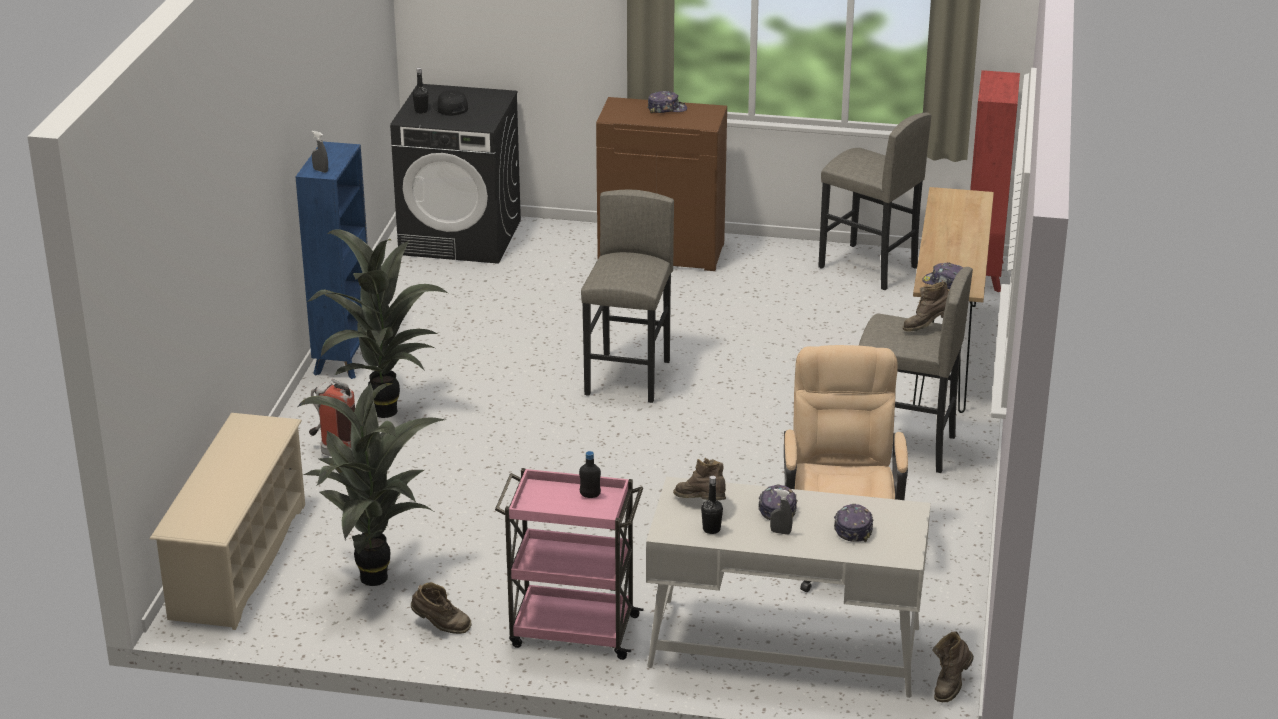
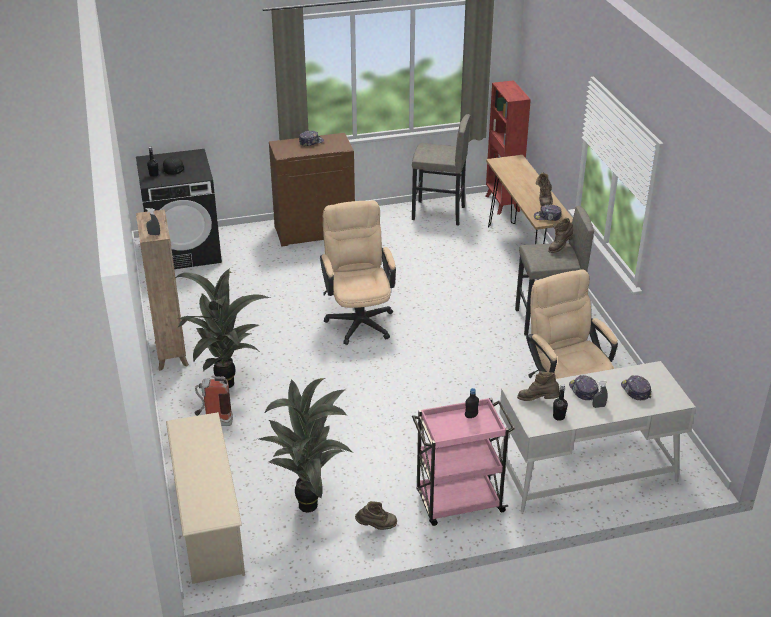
camera: 25 degrees left, 5 degrees up
blue bookcase [296,142,368,379] -> brown bookcase [136,209,189,371]
grey stool [581,189,674,403] -> beige office chair [320,200,396,345]
brown boot [932,632,974,702] -> brown boot moved to [536,172,553,206]

